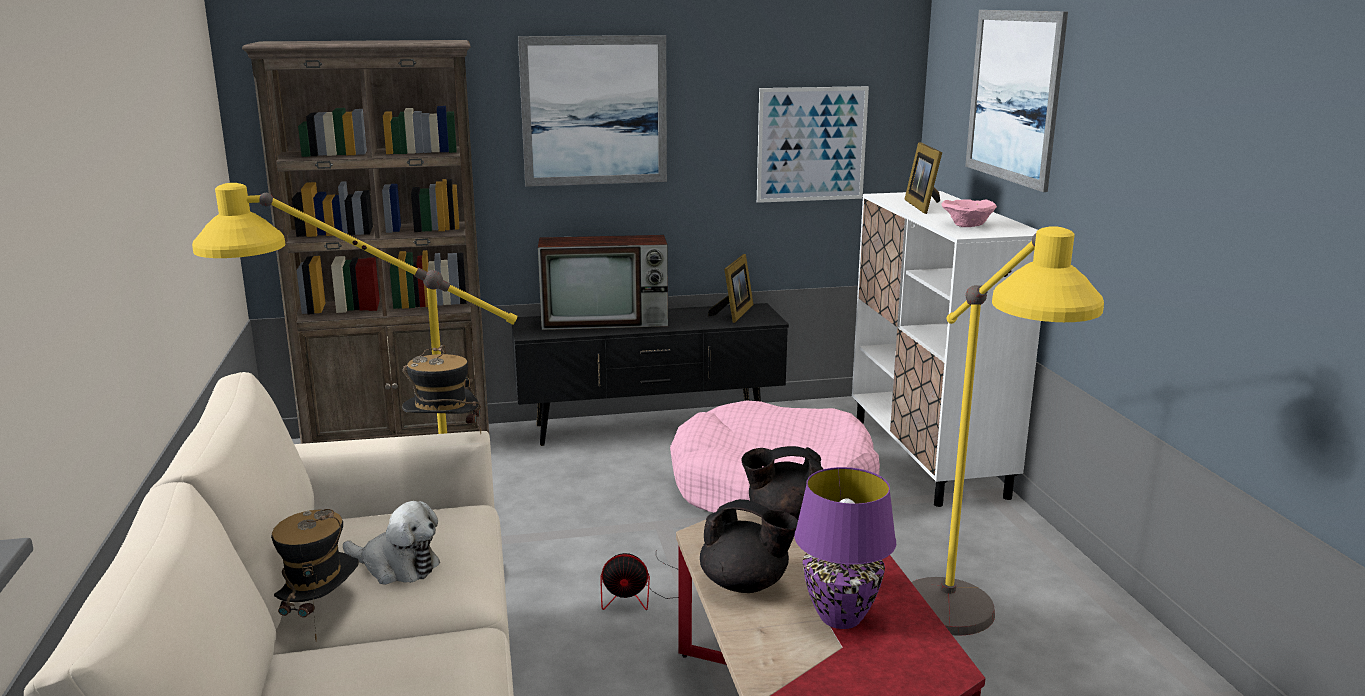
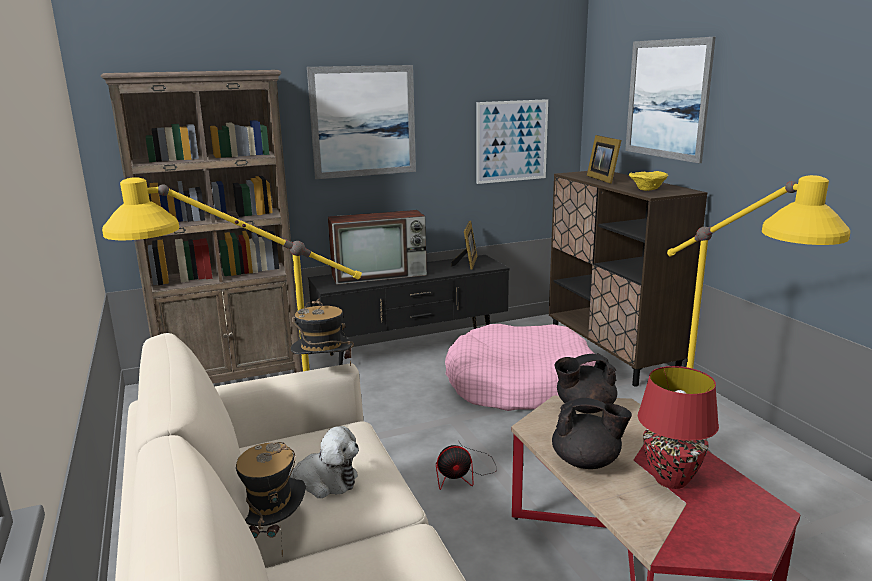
camera: 10 degrees left, 0 degrees up
purple table lamp [794,467,896,629] -> red table lamp [638,366,719,489]
white cabinet [852,191,1041,507] -> brown cabinet [549,171,708,387]
pink bowl [942,199,997,227] -> yellow bowl [629,171,668,191]

